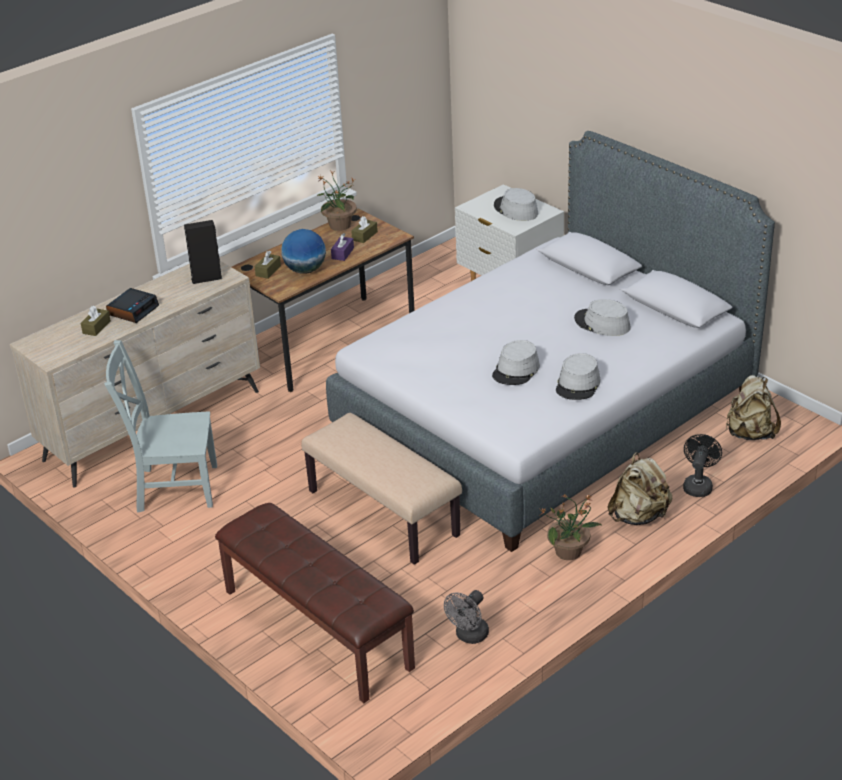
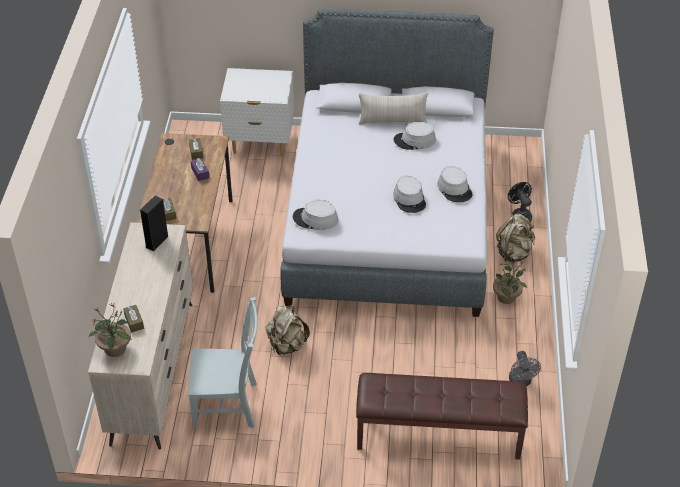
camera: 45 degrees left, 10 degrees up
grey chair [104,340,217,513] -> grey chair turned 135 degrees counterclockwise [188,297,258,428]
alarm clock [106,288,159,323] -> none
globe [281,229,326,274] -> none
beige bench [301,413,462,565] -> none
potted plant [316,172,357,231] -> potted plant moved to [89,304,132,357]
grey hat [494,188,538,221] -> grey hat moved to [293,200,338,230]
beige backpack [726,375,781,440] -> beige backpack moved to [266,305,310,355]
none -> beige pillow [359,92,428,124]

